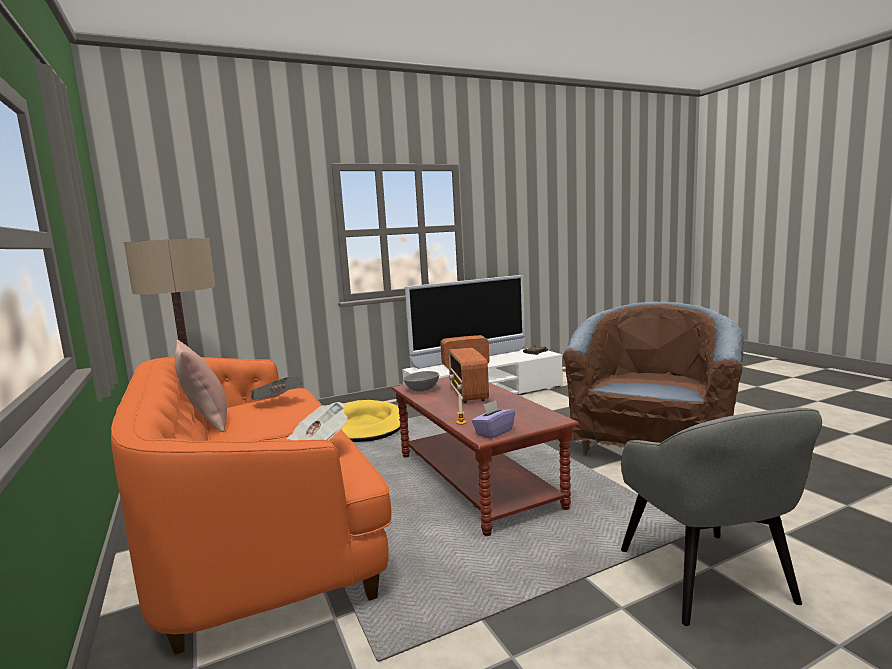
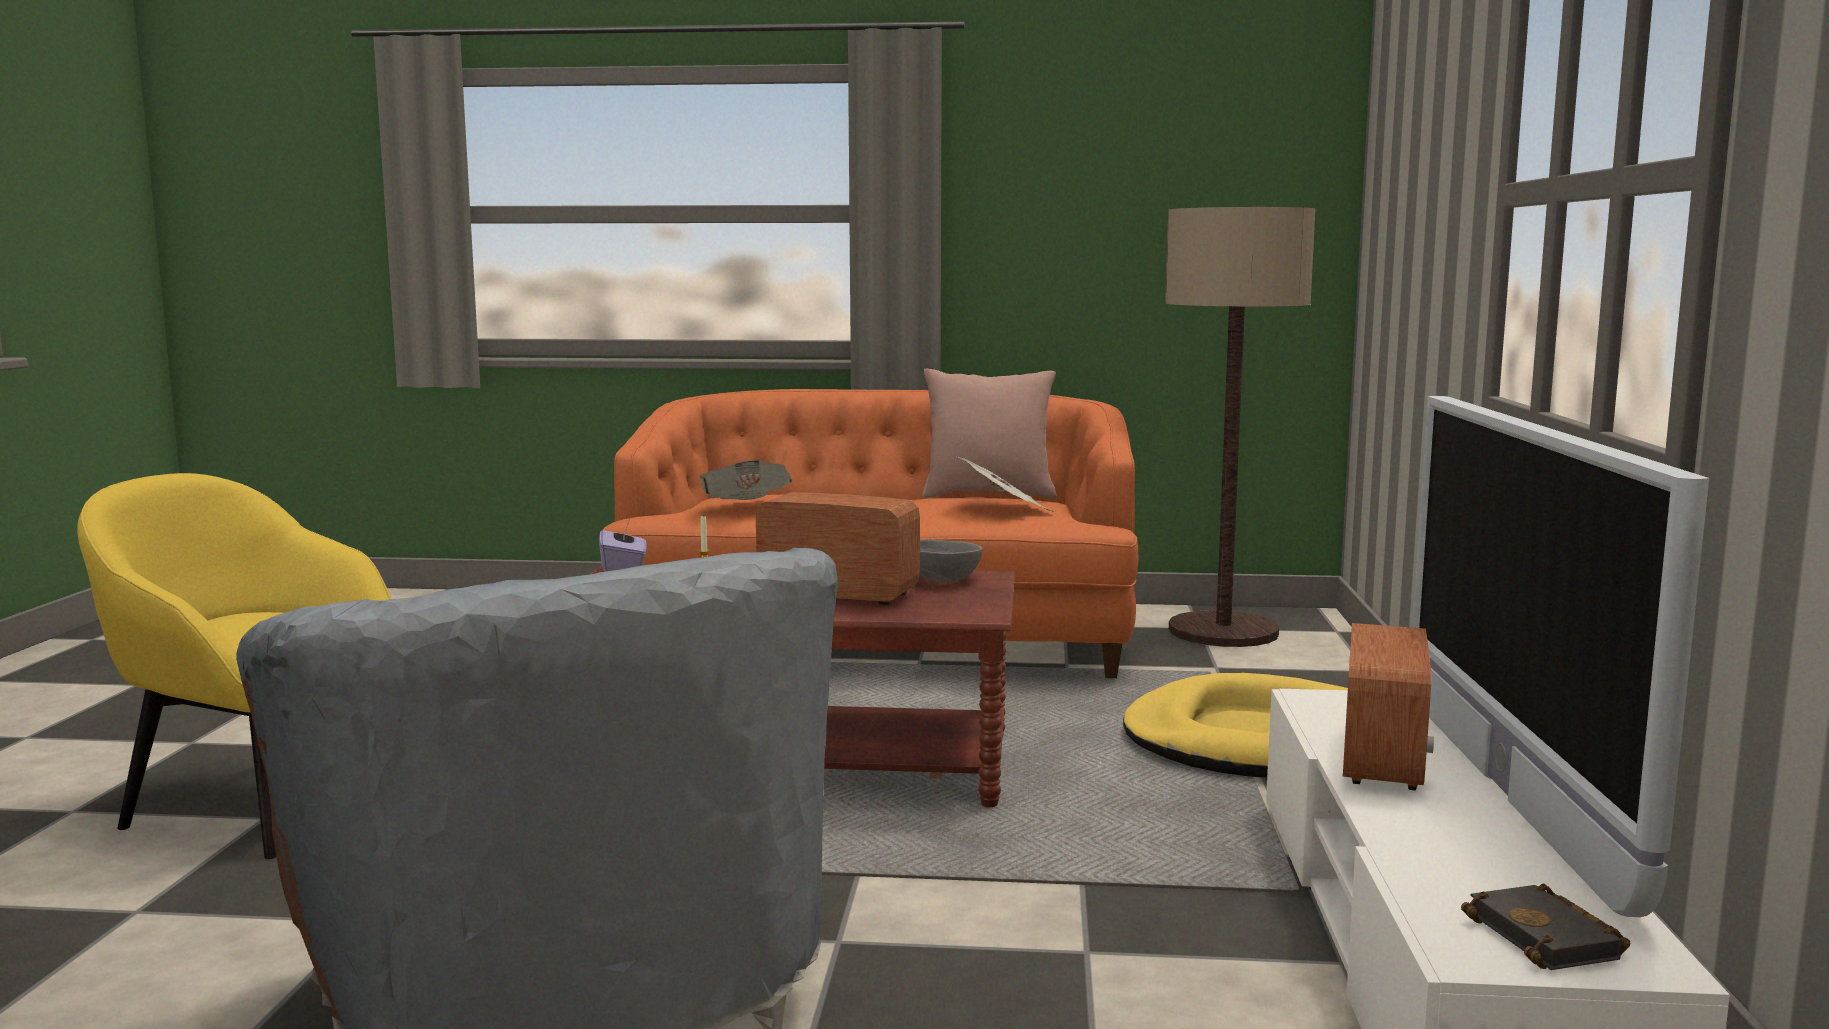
camera: 120 degrees right, 0 degrees up
grey armchair [621,408,822,626] -> yellow armchair [77,473,391,859]

